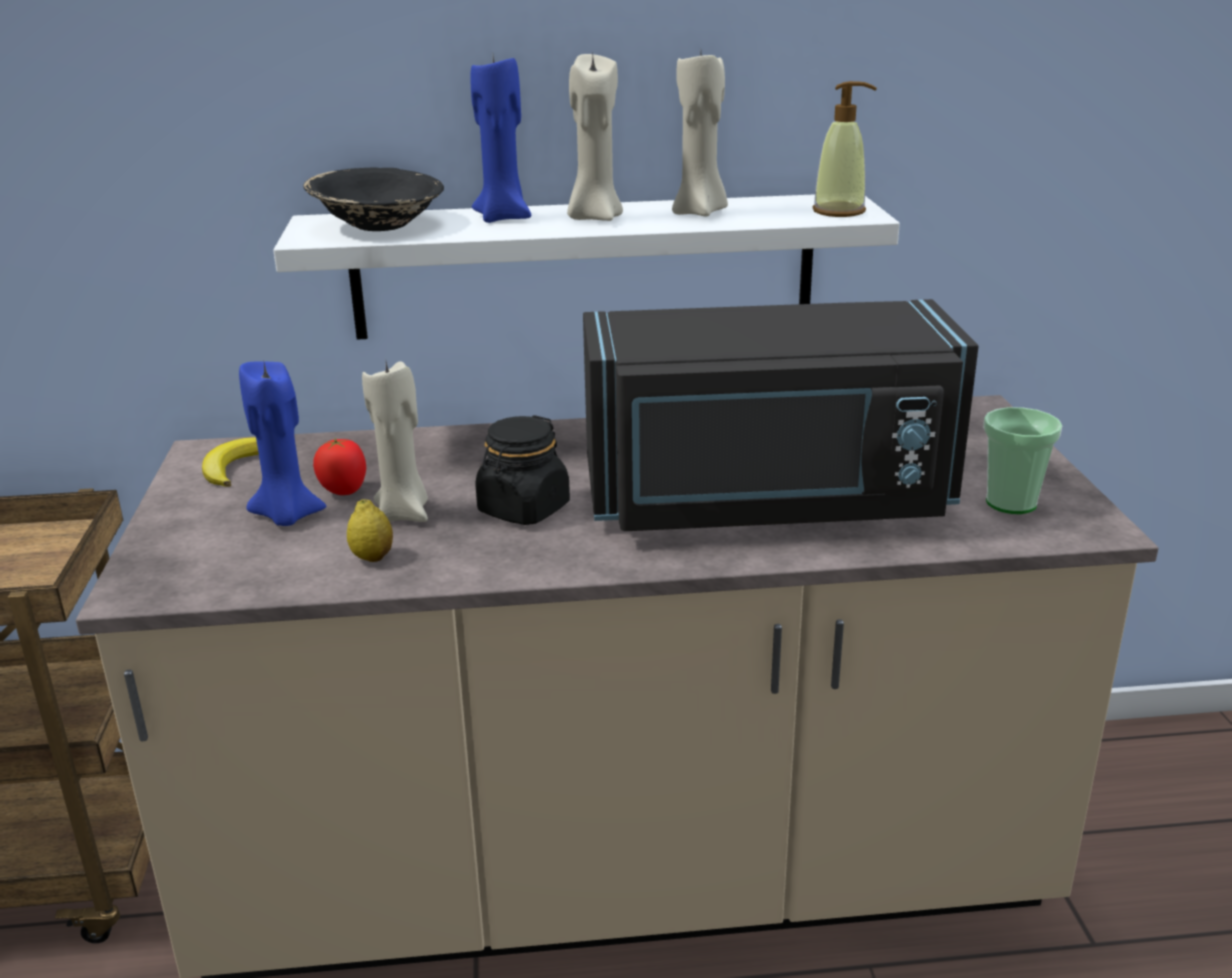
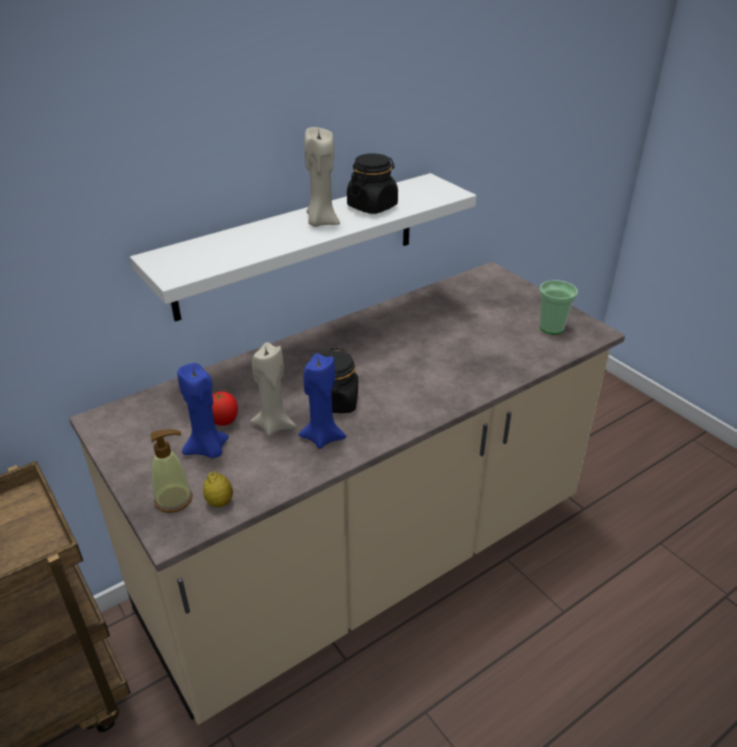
camera: 30 degrees left, 10 degrees up
banana [202,437,259,487] -> none
black bowl [303,167,444,231] -> none
lemon [347,499,393,562] -> lemon moved to [203,471,233,507]
blue candle [471,56,531,223] -> blue candle moved to [298,353,346,449]
black microwave [583,299,979,531] -> none
beige candle [672,53,728,217] -> black jar [347,153,398,214]
soap dispenser [813,81,877,217] -> soap dispenser moved to [151,429,193,513]

